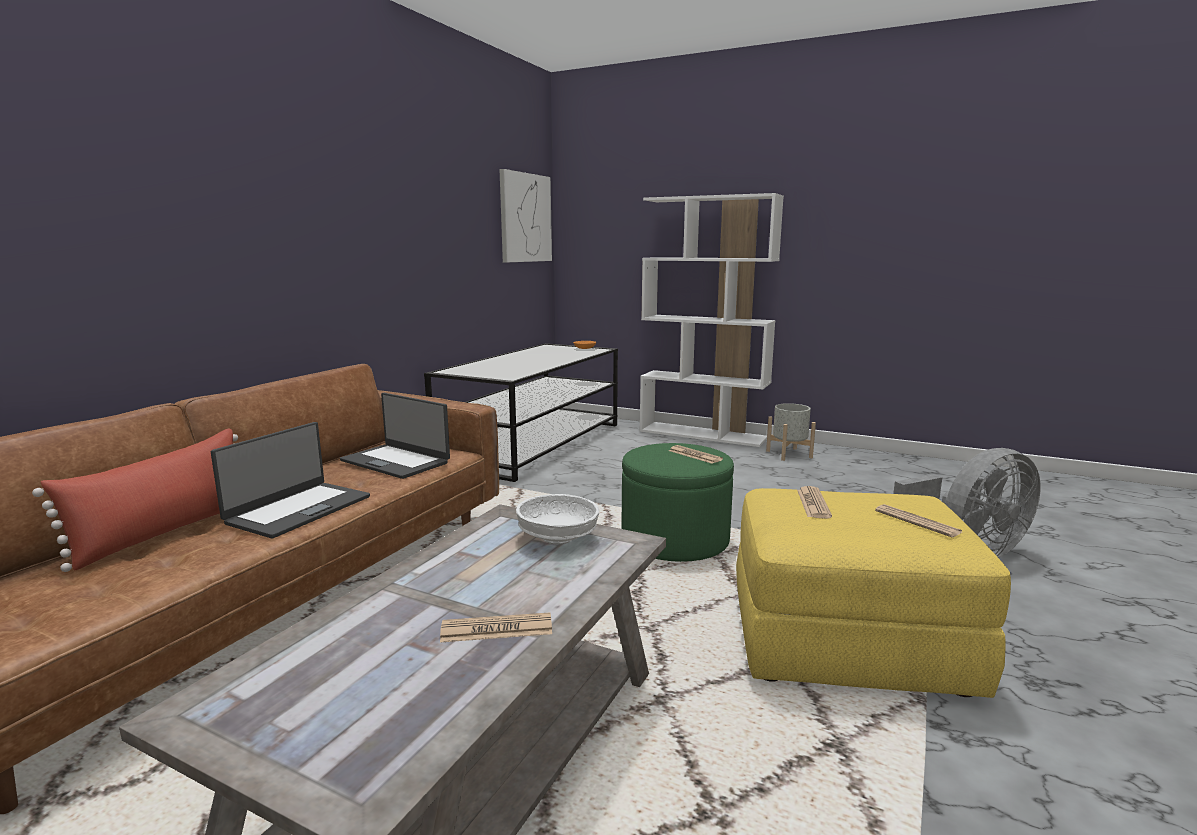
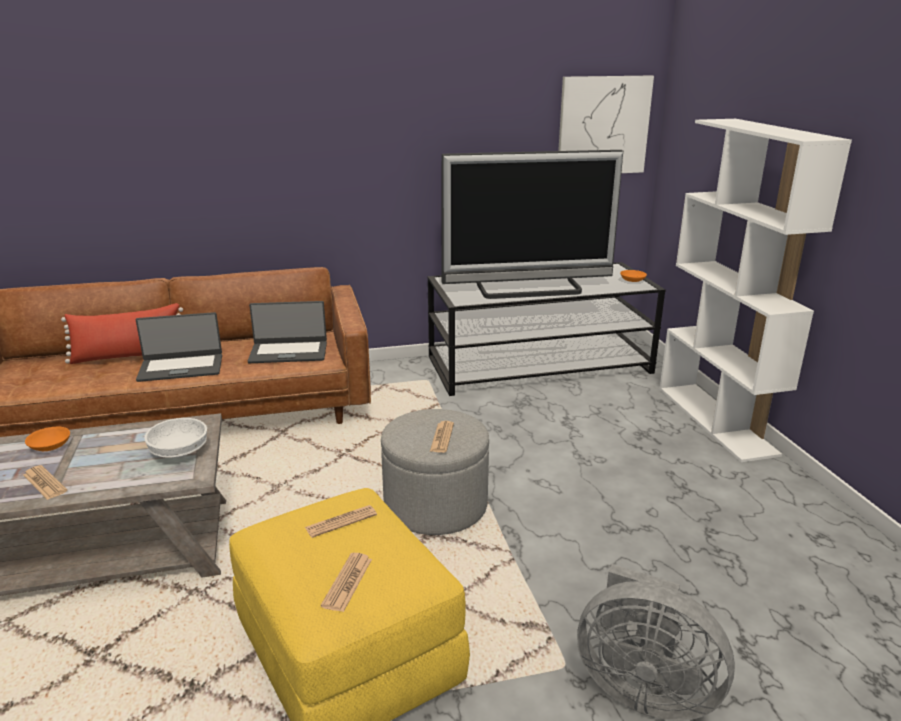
camera: 50 degrees right, 10 degrees up
laptop [340,393,450,479] -> laptop turned 90 degrees counterclockwise [248,301,327,363]
green ottoman [621,443,734,562] -> grey ottoman [381,409,489,535]
grey planter [766,403,816,461] -> none
none -> orange bowl [25,427,70,451]
none -> television [441,150,623,299]

